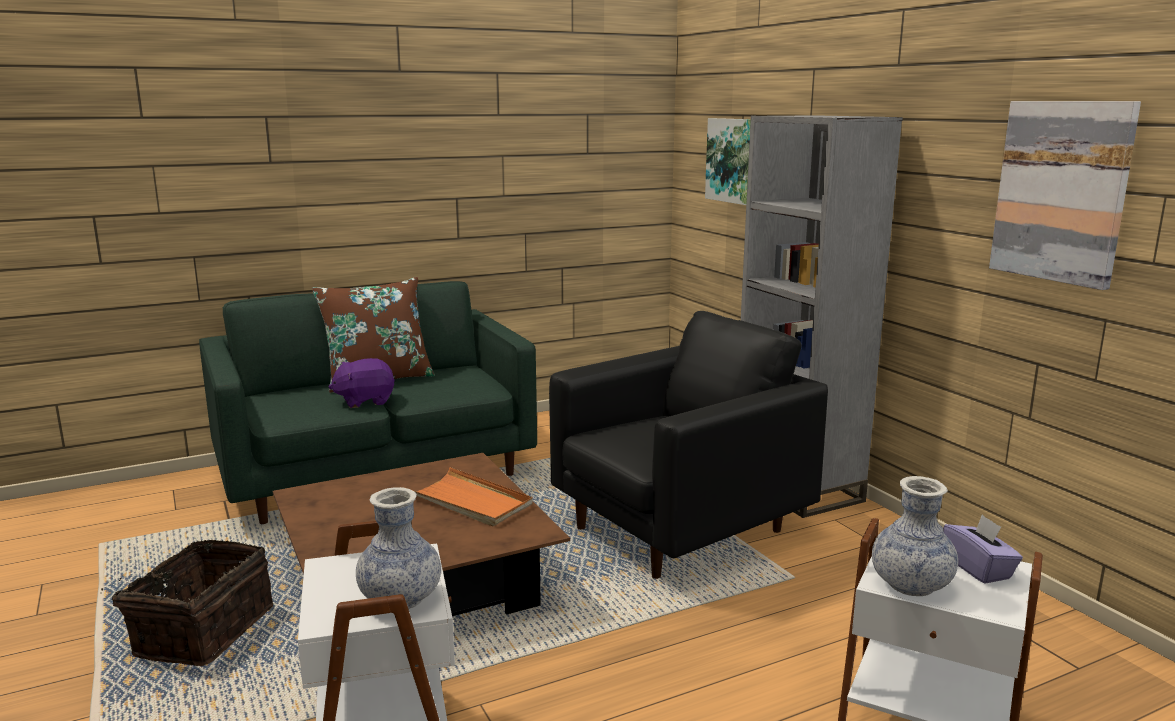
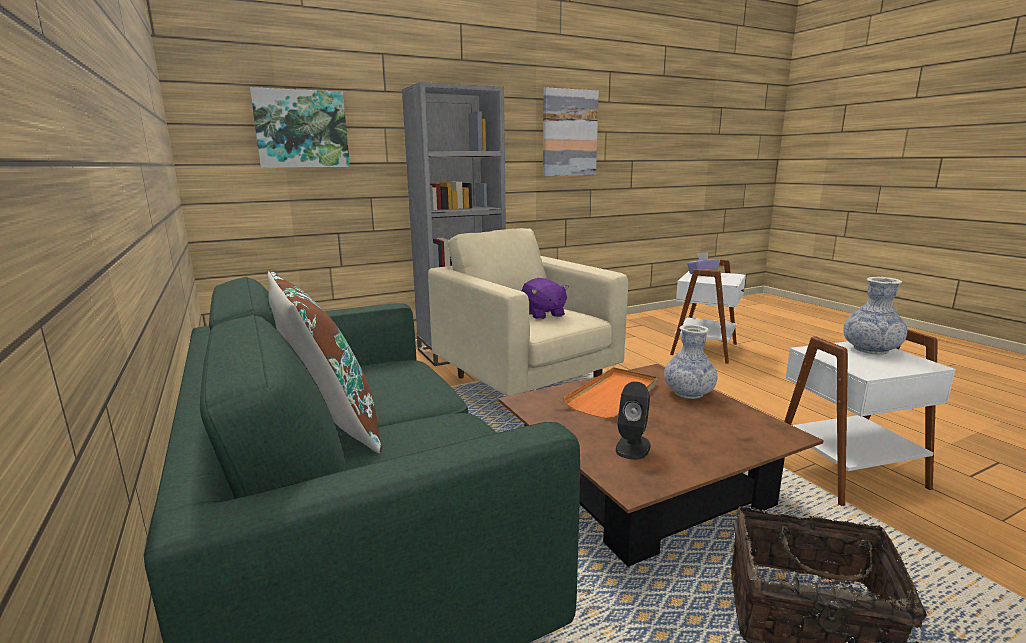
camera: 90 degrees left, 0 degrees up
purple plush toy [329,358,395,408] -> purple plush toy moved to [522,278,569,320]
black armchair [549,311,828,579] -> beige armchair [428,228,628,396]
vase [872,476,958,596] -> vase moved to [664,325,717,399]
none -> black speaker [616,381,651,460]

